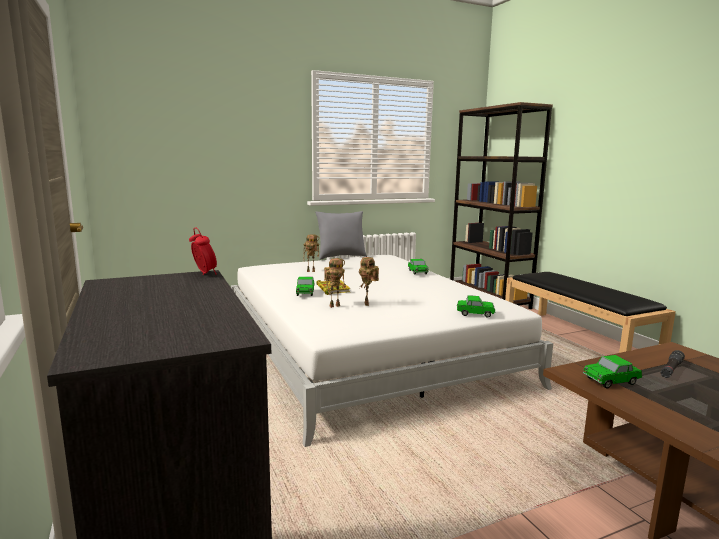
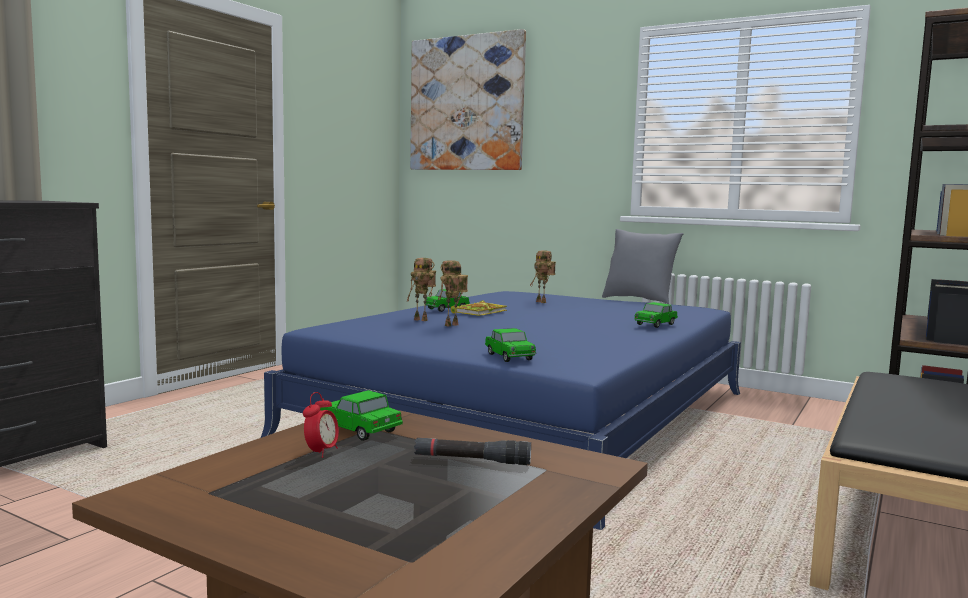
camera: 55 degrees right, 5 degrees down
alarm clock [189,227,217,275] -> alarm clock moved to [303,392,339,458]
white bed [231,255,553,447] -> blue bed [261,291,741,530]
none -> picture [410,29,526,170]

